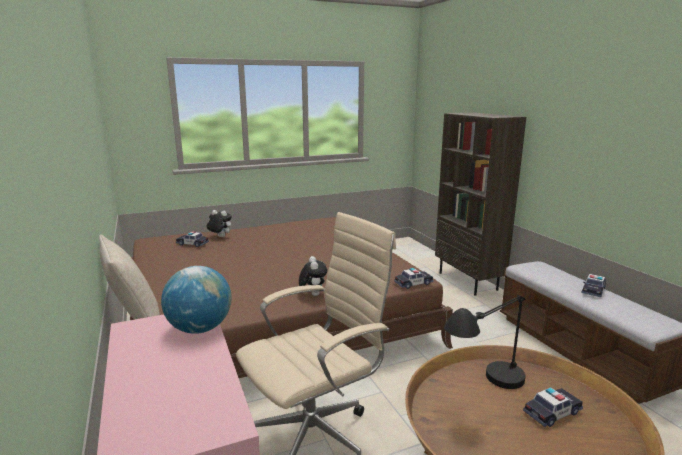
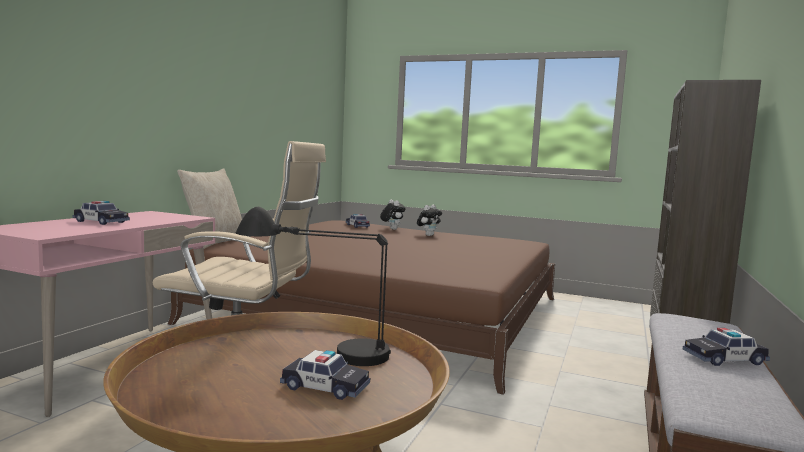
camera: 45 degrees right, 10 degrees down
globe [161,266,231,334] -> none
plush toy [299,256,327,296] -> plush toy moved to [417,205,442,236]
toy car [394,268,434,289] -> toy car moved to [73,201,130,225]

